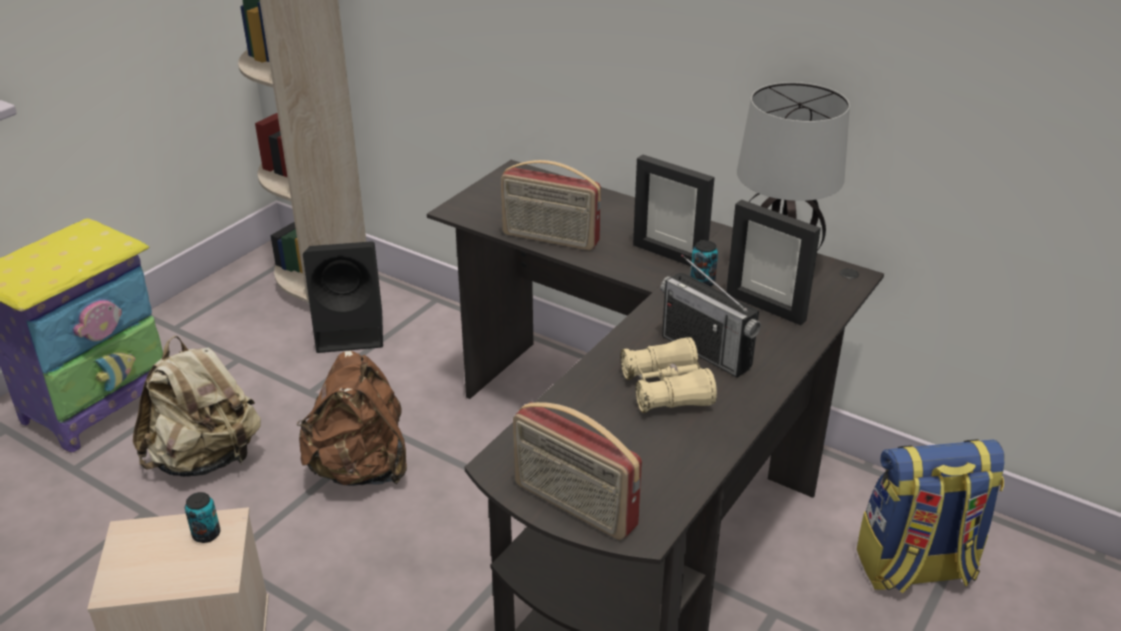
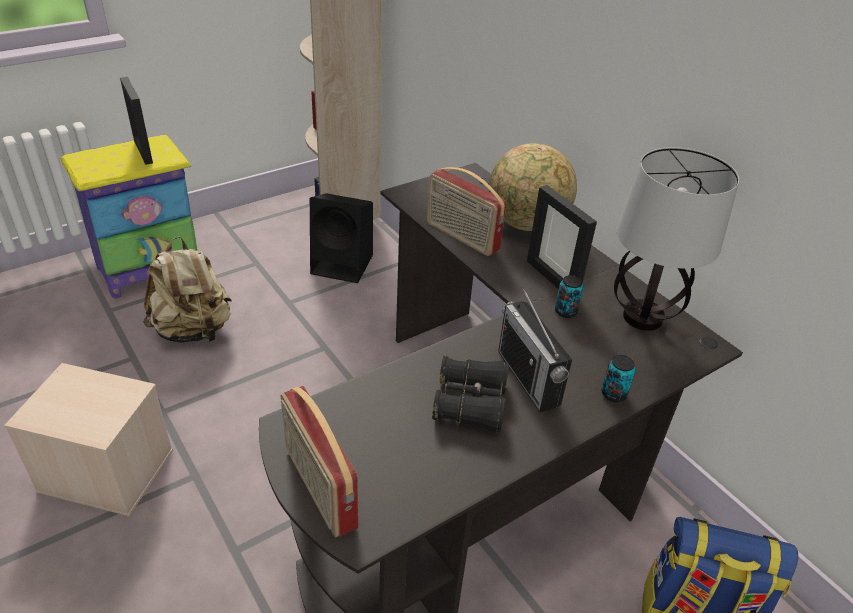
camera: 20 degrees right, 5 degrees up
can [185,492,220,543] -> can moved to [601,355,636,402]
brown backpack [297,351,407,486] -> none
beige binoculars [621,337,717,413] -> black binoculars [432,355,509,432]
picture frame [726,200,821,325] -> picture frame moved to [120,77,153,165]
none -> globe [489,143,577,231]

